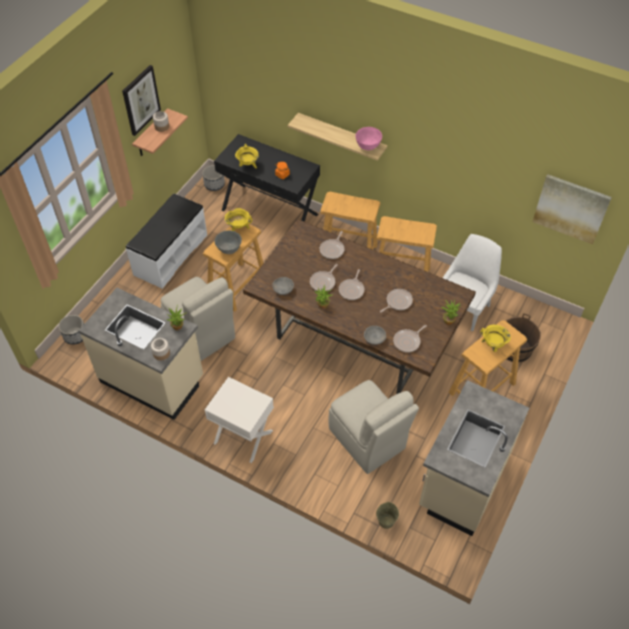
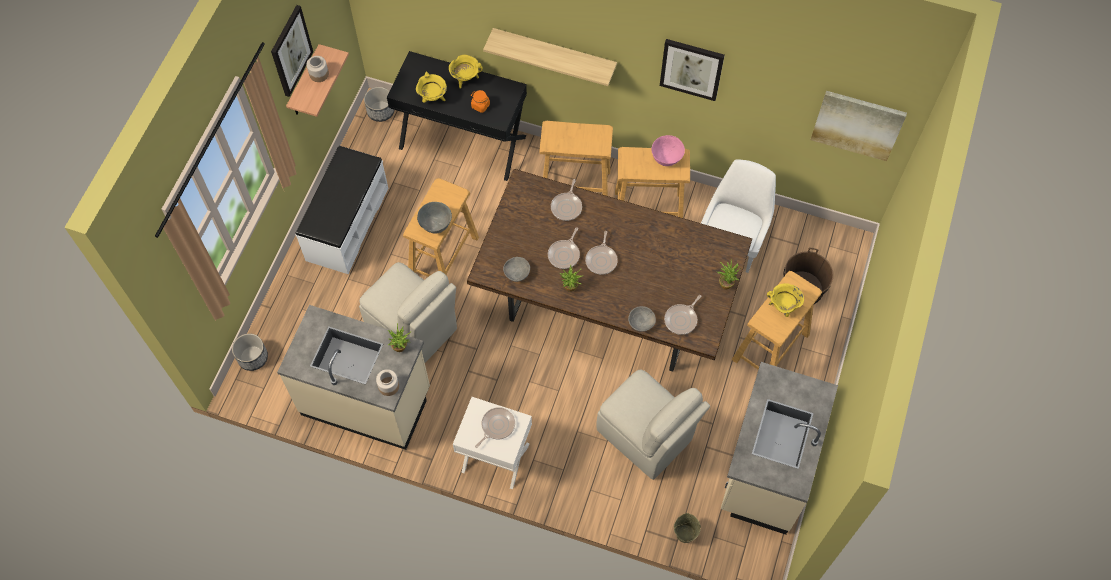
camera: 10 degrees left, 10 degrees up
yellow cooking pot [225,208,252,231] -> yellow cooking pot moved to [449,55,483,88]
pink bowl [355,127,382,150] -> pink bowl moved to [652,135,685,166]
frying pan [380,289,413,313] -> frying pan moved to [475,407,515,448]
none -> picture [660,39,725,101]

